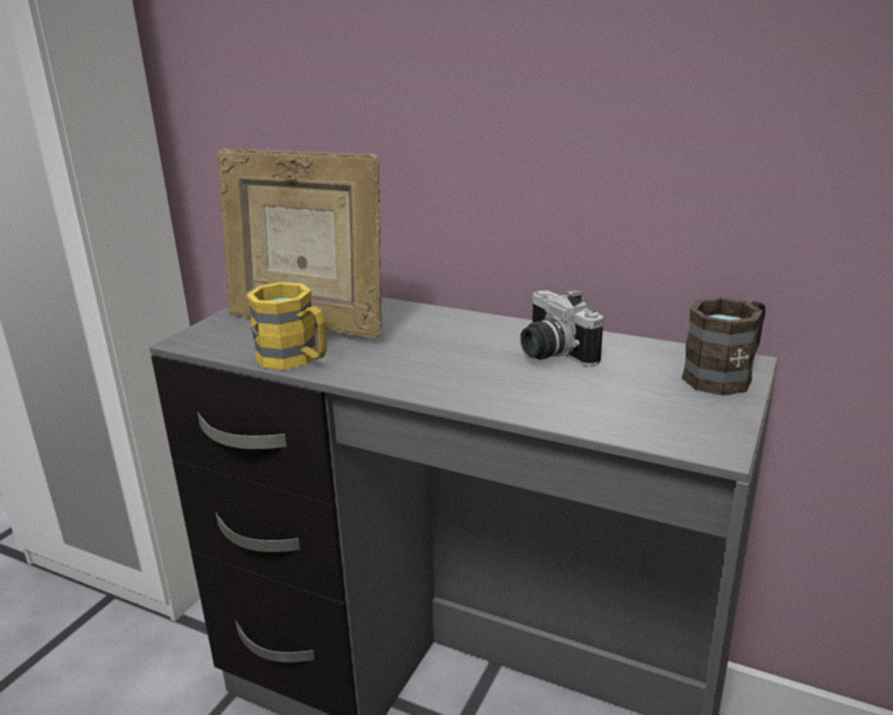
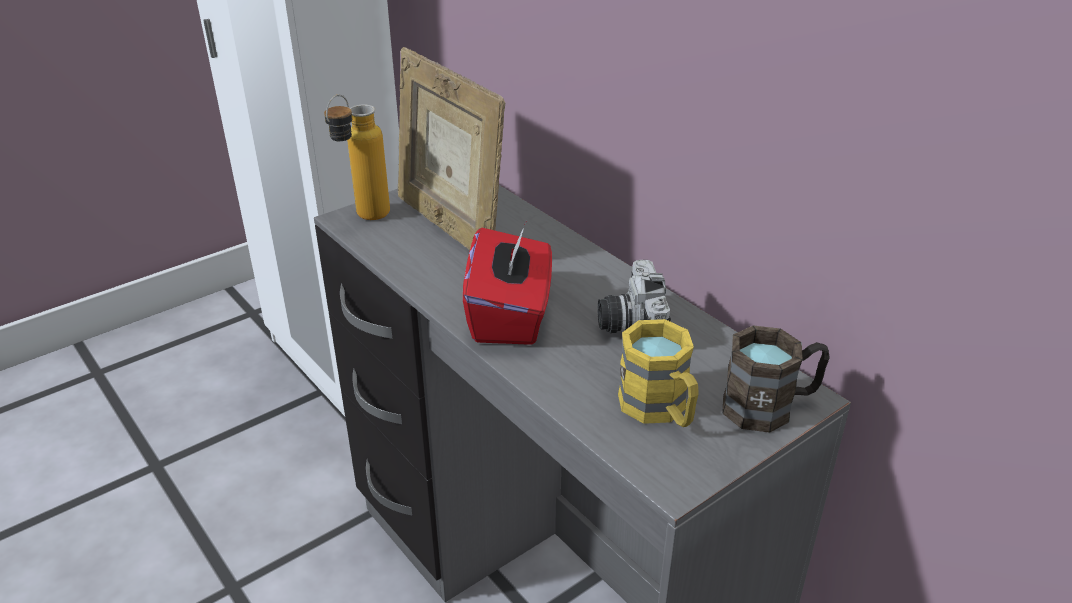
camera: 25 degrees right, 10 degrees up
yellow mug [247,282,327,370] -> yellow mug moved to [618,319,699,427]
none -> bottle [324,94,390,220]
none -> red tissue box [463,225,552,345]

